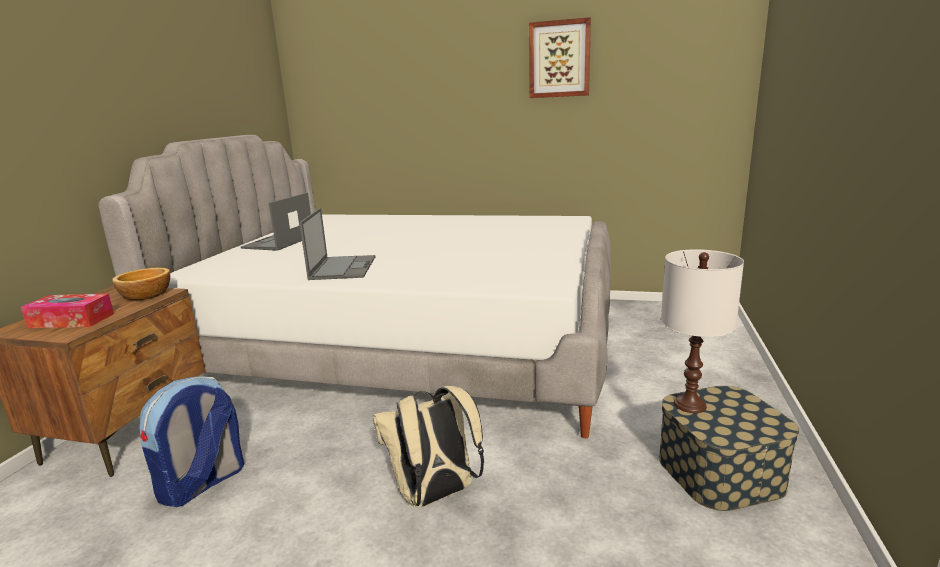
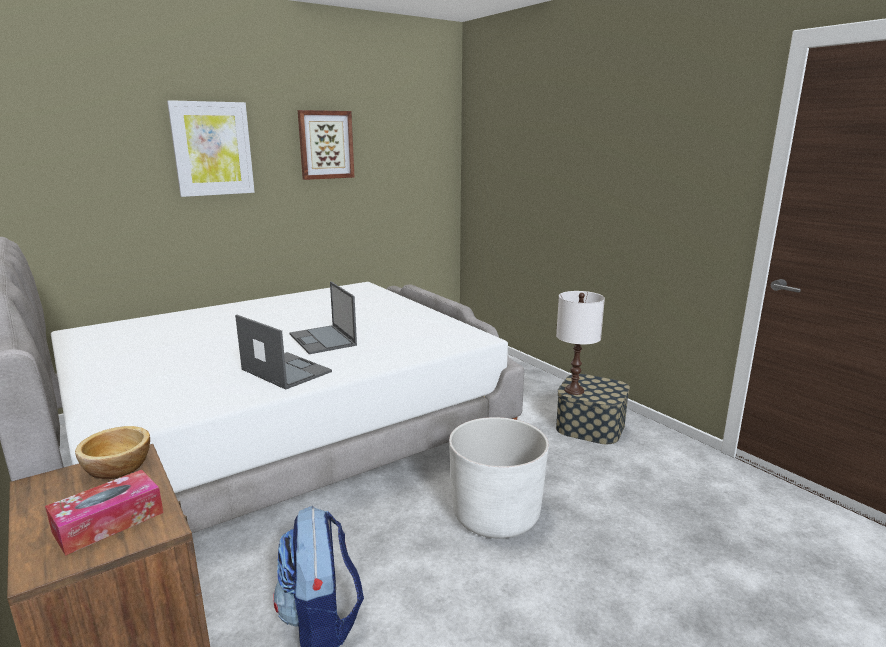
camera: 50 degrees left, 0 degrees up
laptop [241,193,311,251] -> laptop moved to [289,281,357,354]
beige backpack [373,386,484,508] -> white planter [449,417,549,539]
none -> picture [167,100,255,197]

